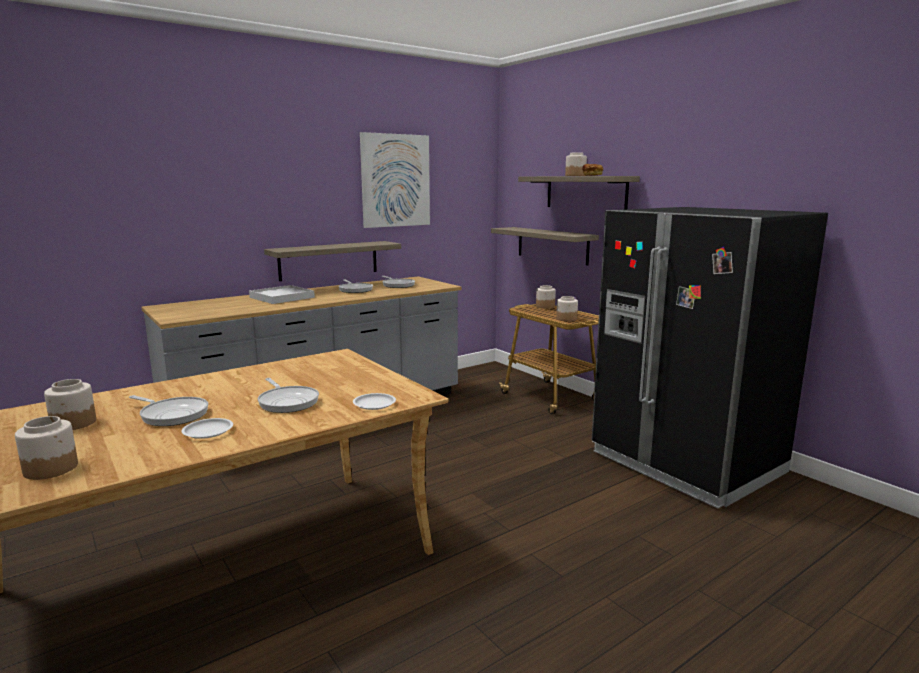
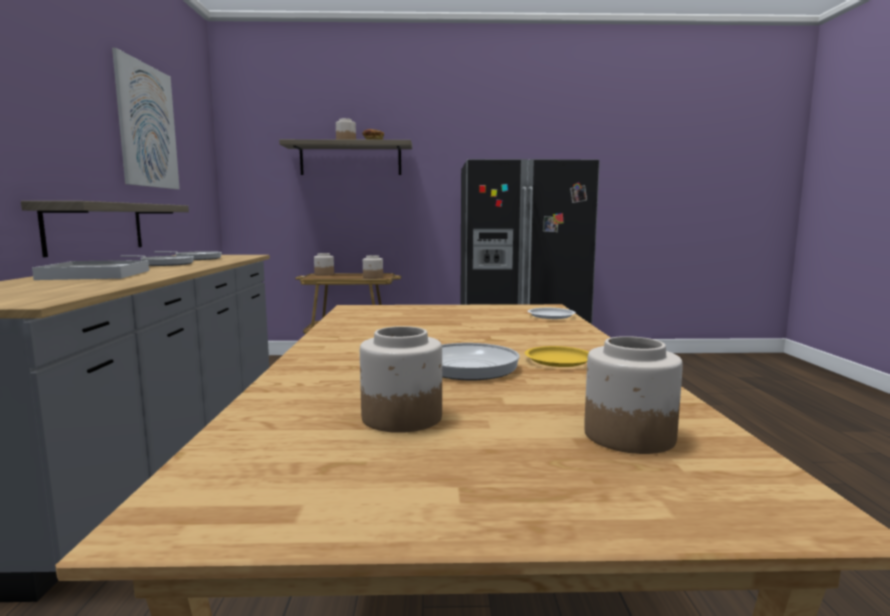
camera: 55 degrees left, 5 degrees down
white plate [182,418,233,439] -> yellow plate [525,346,589,367]
frying pan [258,378,319,413] -> none
shelf [491,227,599,265] -> none

